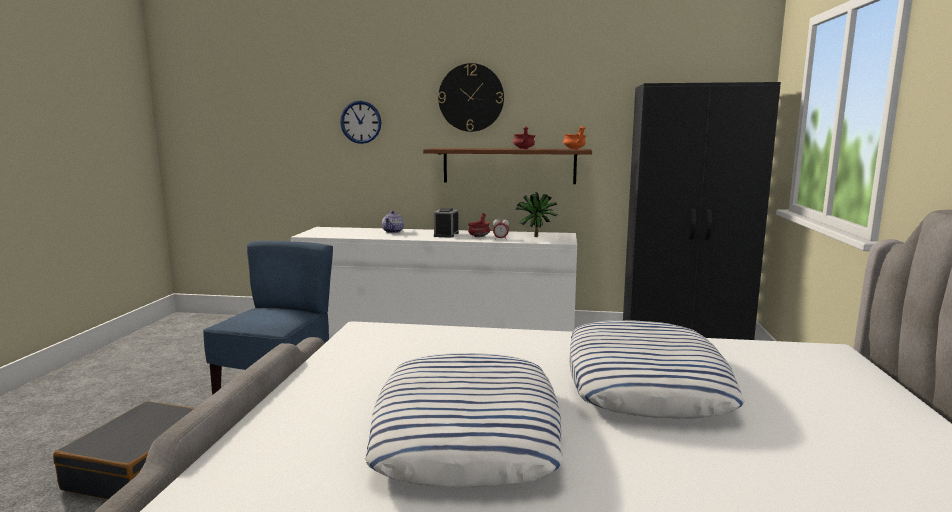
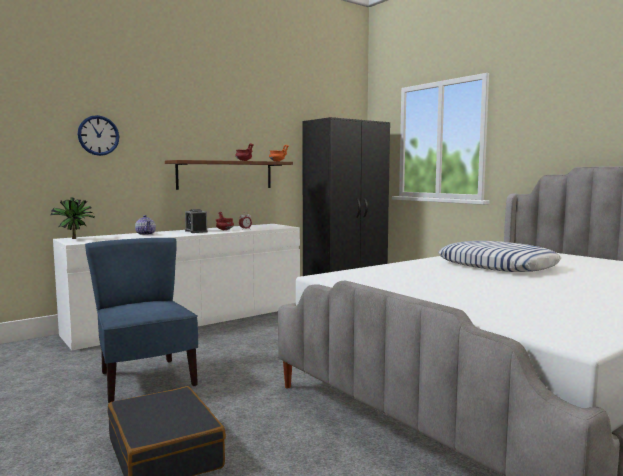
camera: 45 degrees left, 5 degrees down
pillow [365,353,564,487] -> none
wall clock [438,63,504,132] -> none
potted plant [515,192,557,237] -> potted plant moved to [51,198,95,239]

